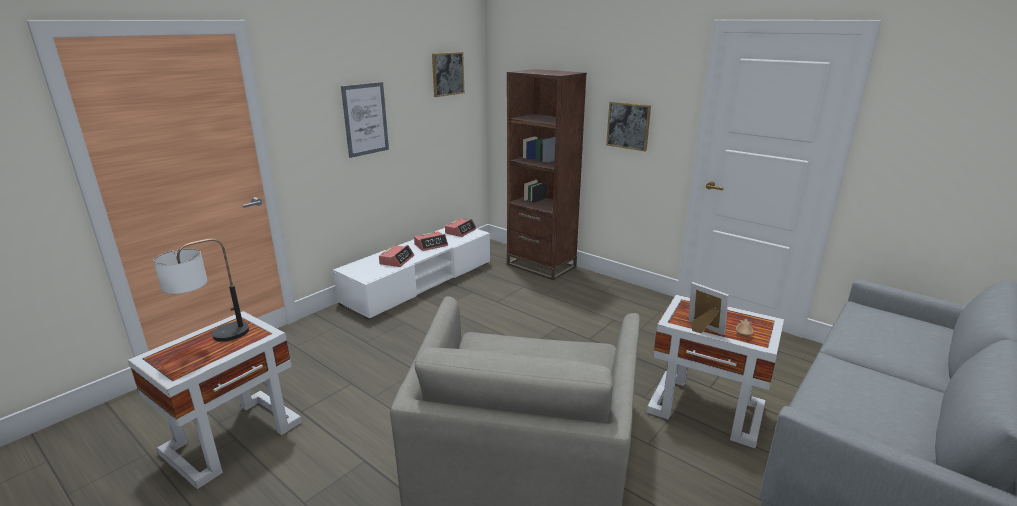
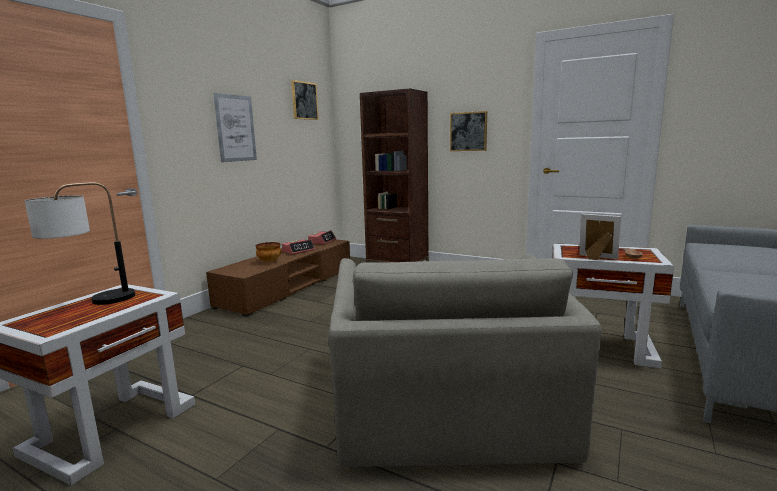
camera: 10 degrees left, 10 degrees down
white tv stand [333,228,490,320] -> brown tv stand [206,239,350,317]
alarm clock [379,245,414,267] -> bowl [256,242,281,262]

